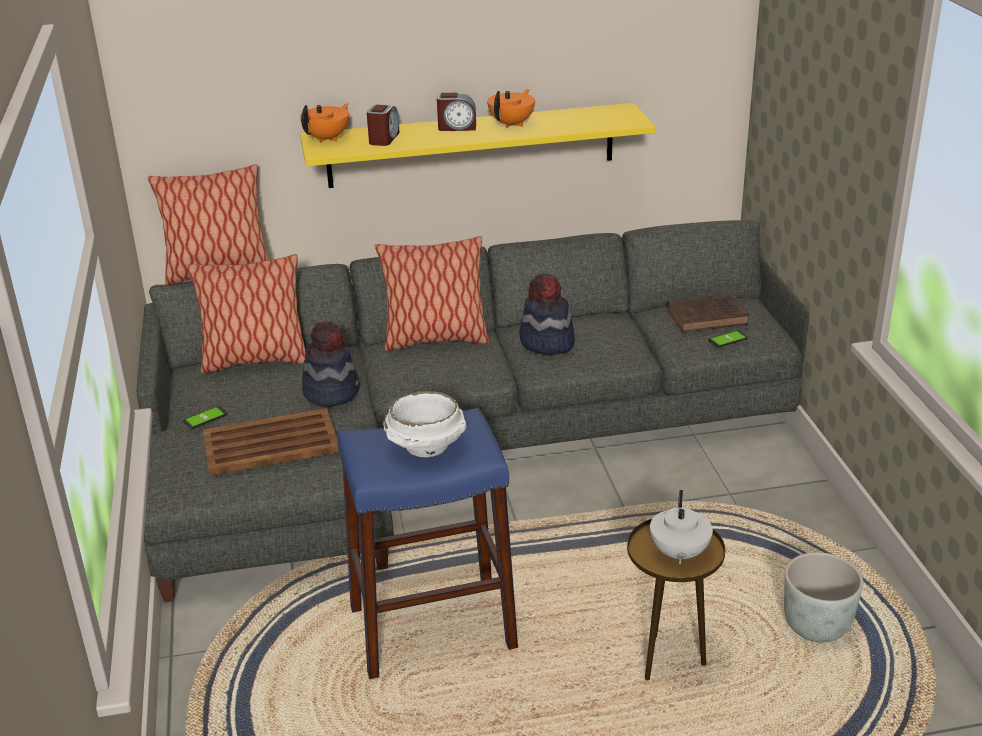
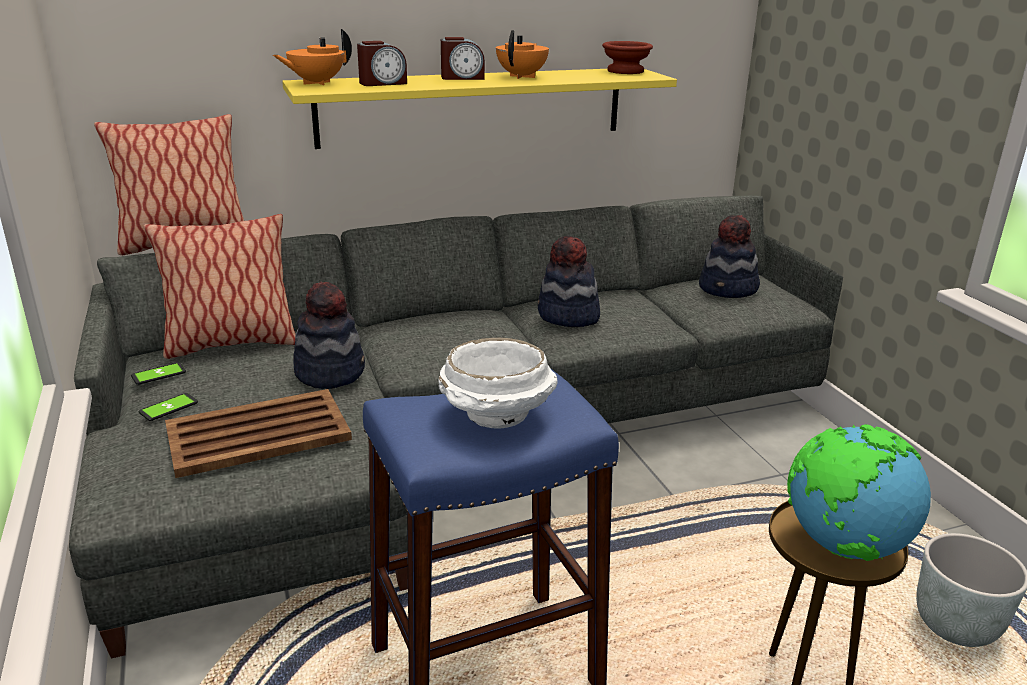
camera: 10 degrees left, 5 degrees down
orange teapot [300,103,349,143] -> orange teapot turned 150 degrees counterclockwise [273,29,352,85]
alarm clock [367,105,400,146] -> alarm clock turned 60 degrees clockwise [357,41,407,86]
pillow [375,236,490,351] -> none
white teapot [650,490,713,564] -> globe [787,424,931,561]
brown book [668,294,749,333] -> hat [699,215,760,298]
phone [708,330,748,347] -> phone moved to [131,363,186,385]
none -> brown bowl [602,41,653,74]

